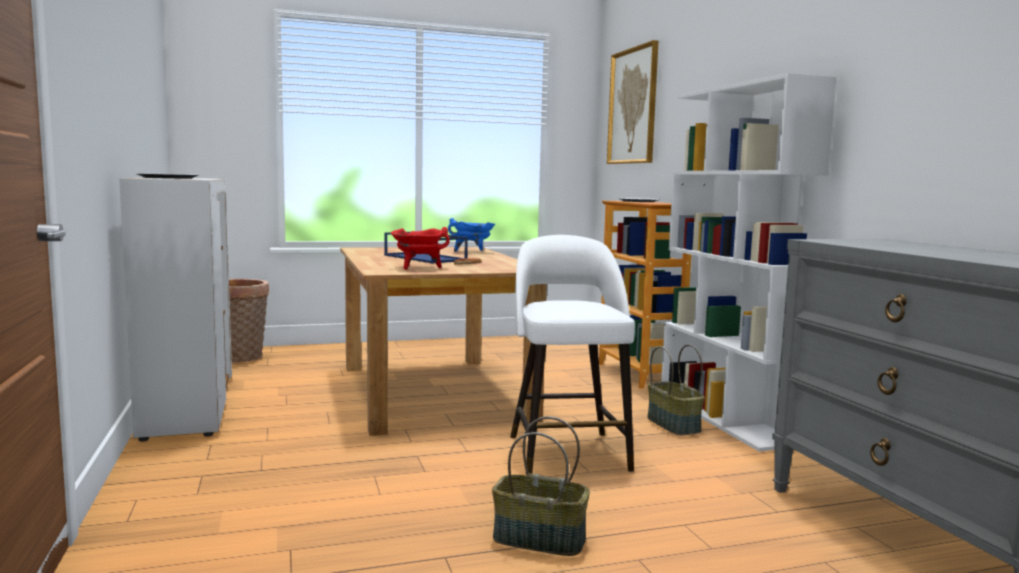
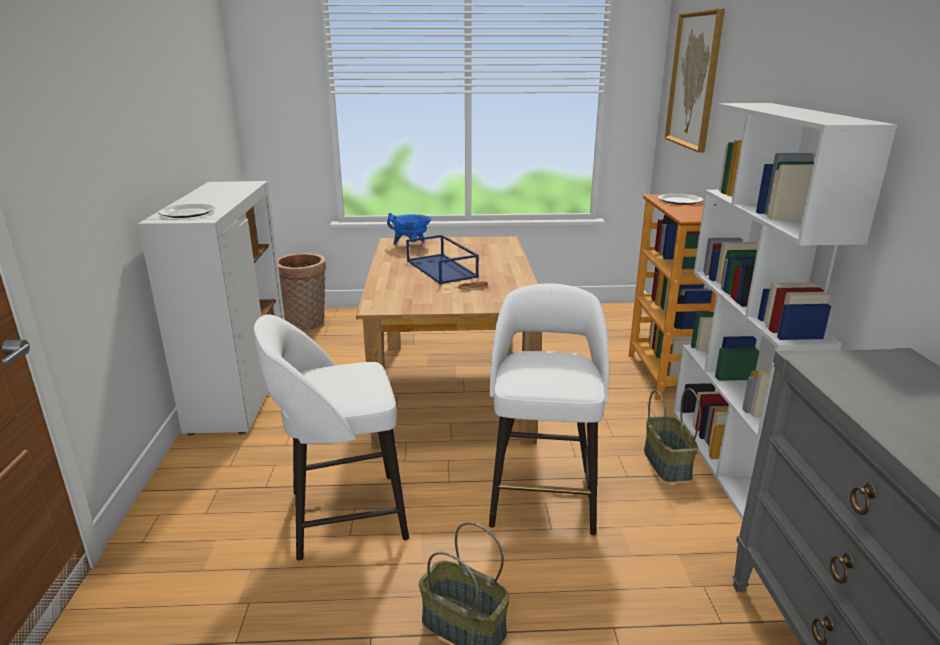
camera: 15 degrees right, 15 degrees up
red cooking pot [391,227,450,270] -> none
blue cooking pot [448,218,495,252] -> blue cooking pot moved to [387,213,432,245]
none -> white stool [254,314,409,561]

